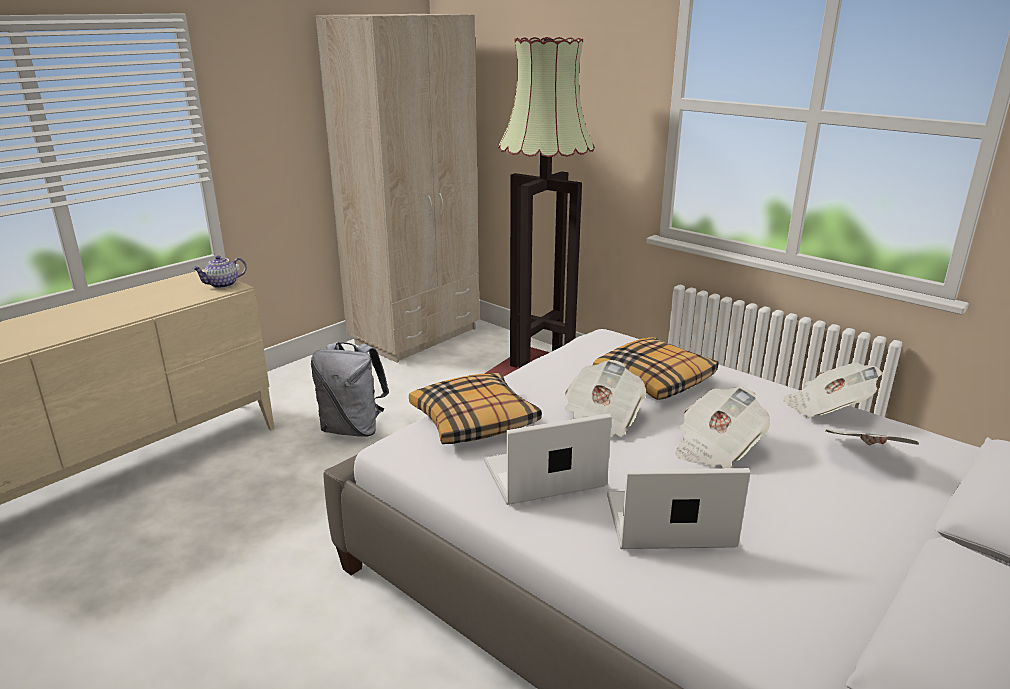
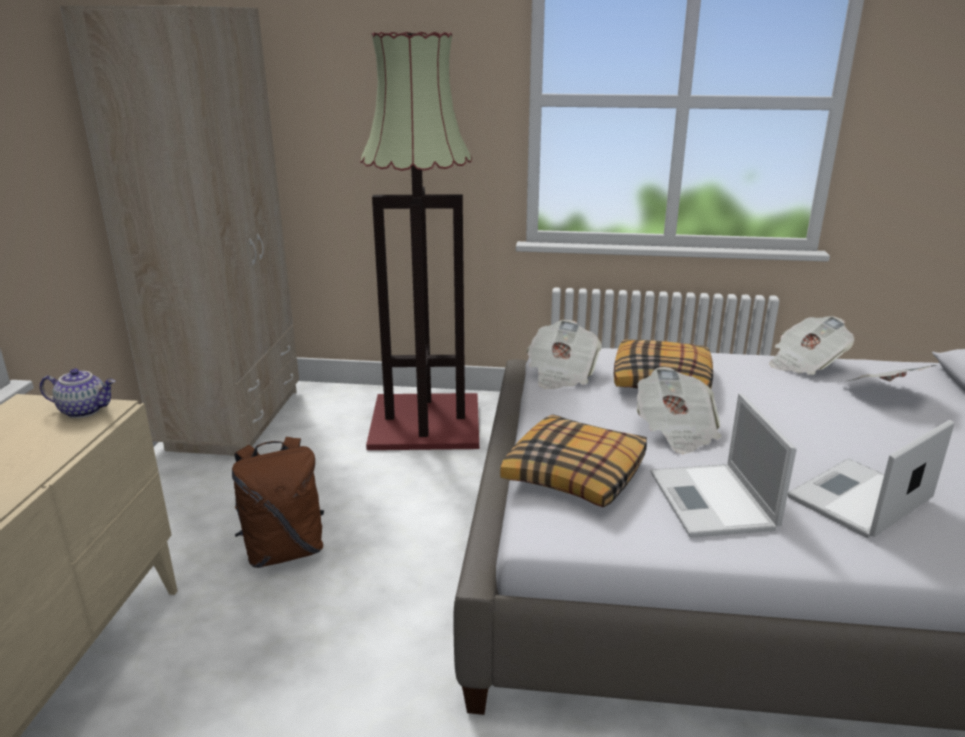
camera: 35 degrees left, 0 degrees up
teapot [192,256,247,289] -> teapot turned 105 degrees counterclockwise [40,368,115,418]
grey backpack [311,342,389,437] -> brown backpack [232,437,324,568]
laptop [484,413,612,505] -> laptop turned 45 degrees counterclockwise [650,393,797,538]
newspaper [675,387,770,468] -> newspaper moved to [527,320,602,389]

